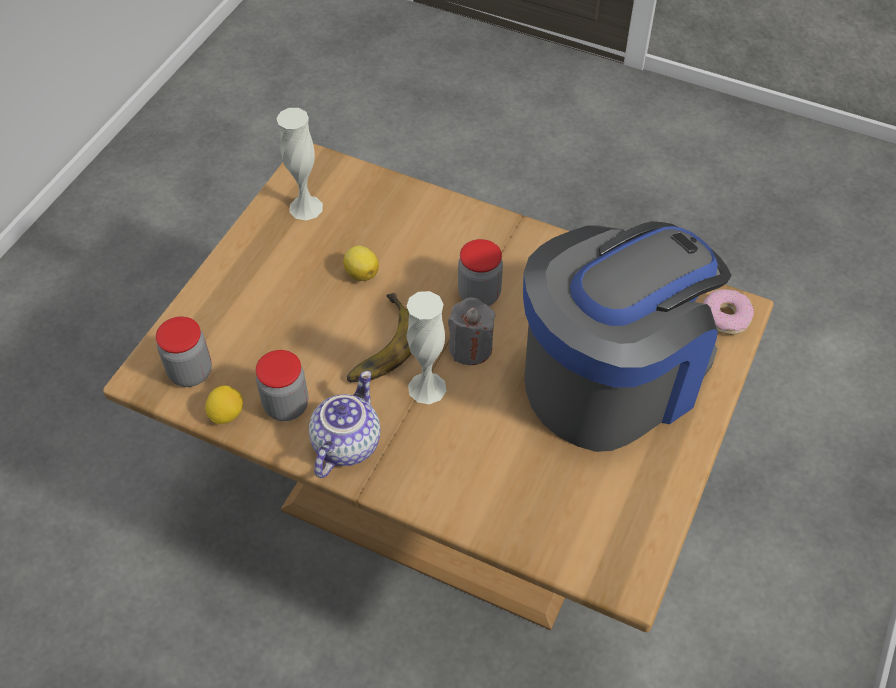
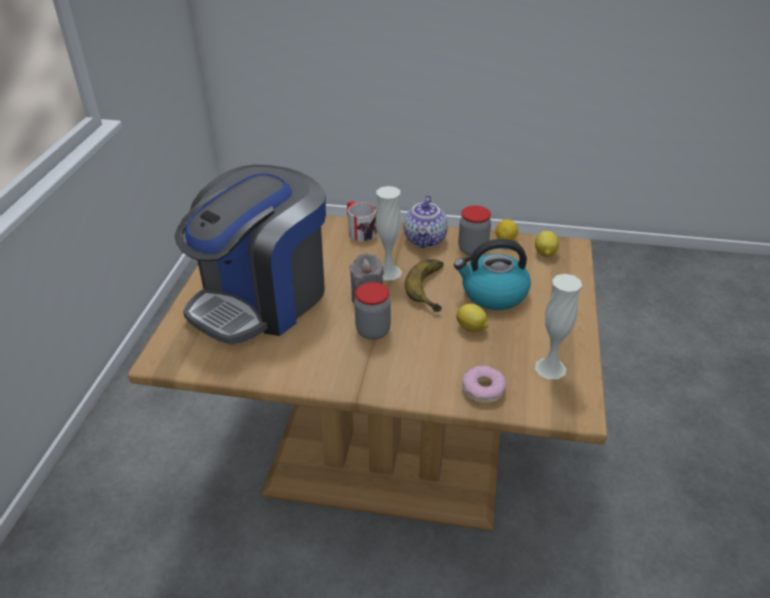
camera: 165 degrees right, 15 degrees down
jar [156,317,212,387] -> lemon [535,231,559,257]
donut [703,289,754,335] -> donut moved to [462,365,507,404]
none -> mug [347,201,377,241]
none -> kettle [454,239,531,310]

